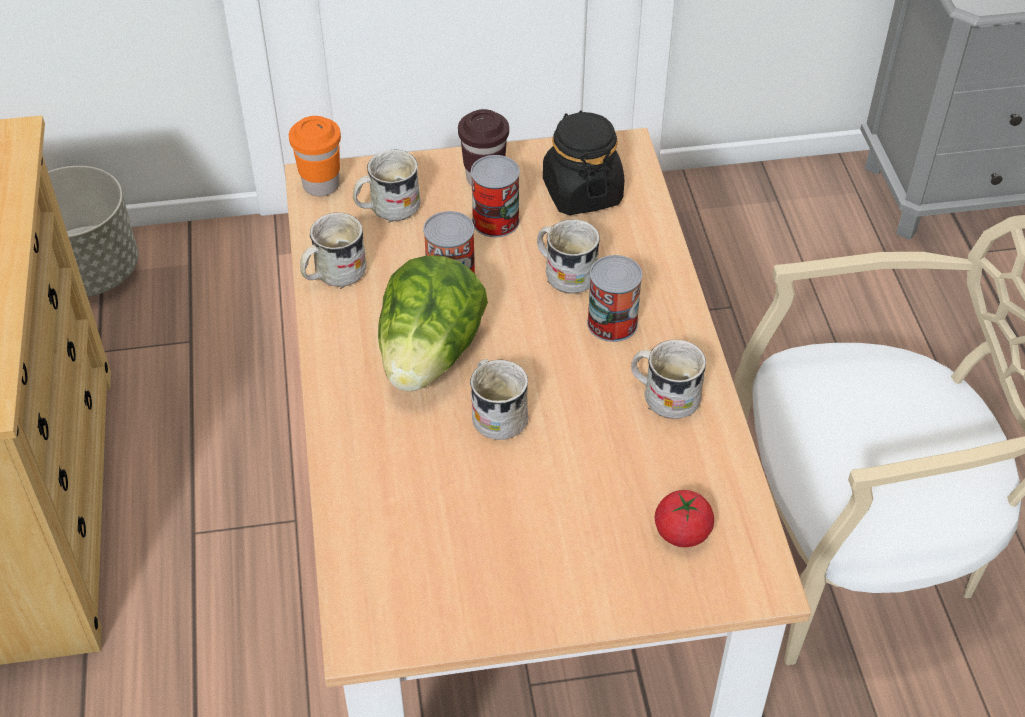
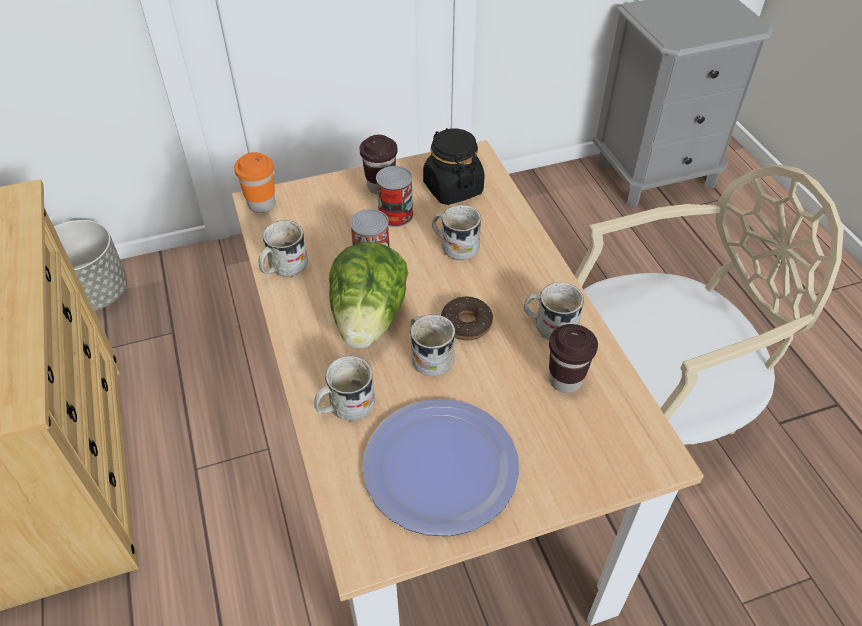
camera: 10 degrees left, 0 degrees up
white mug [353,150,420,223] -> white mug moved to [314,356,375,422]
can [587,255,643,342] -> none
tomato [655,490,714,547] -> none
none -> plate [362,399,519,536]
none -> donut [441,297,493,341]
none -> brown cup [549,324,598,393]

